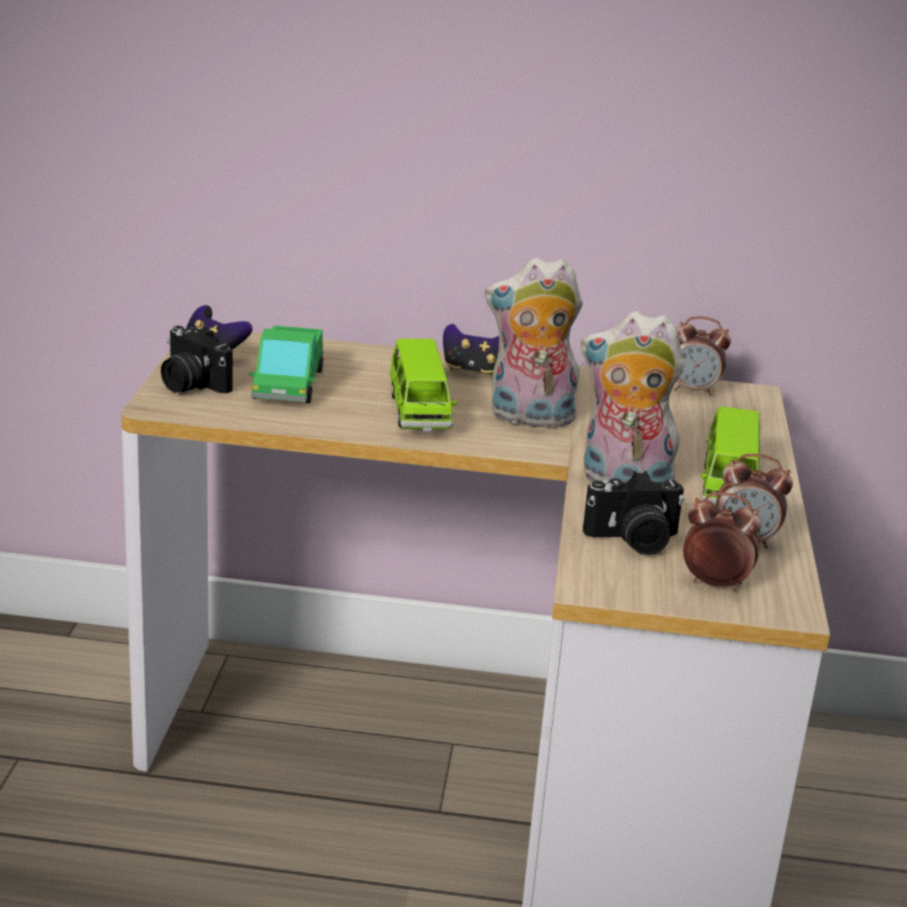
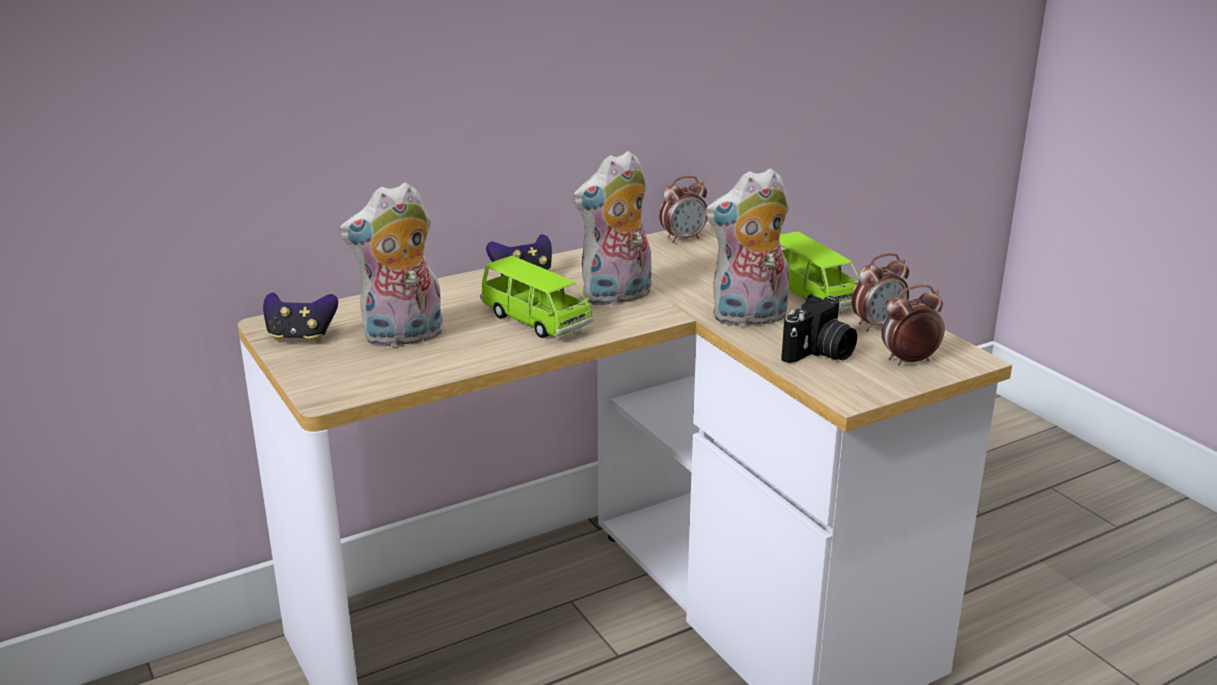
camera: 35 degrees left, 0 degrees up
camera [161,326,233,393] -> none
toy truck [248,325,324,403] -> plush toy [339,182,443,348]

